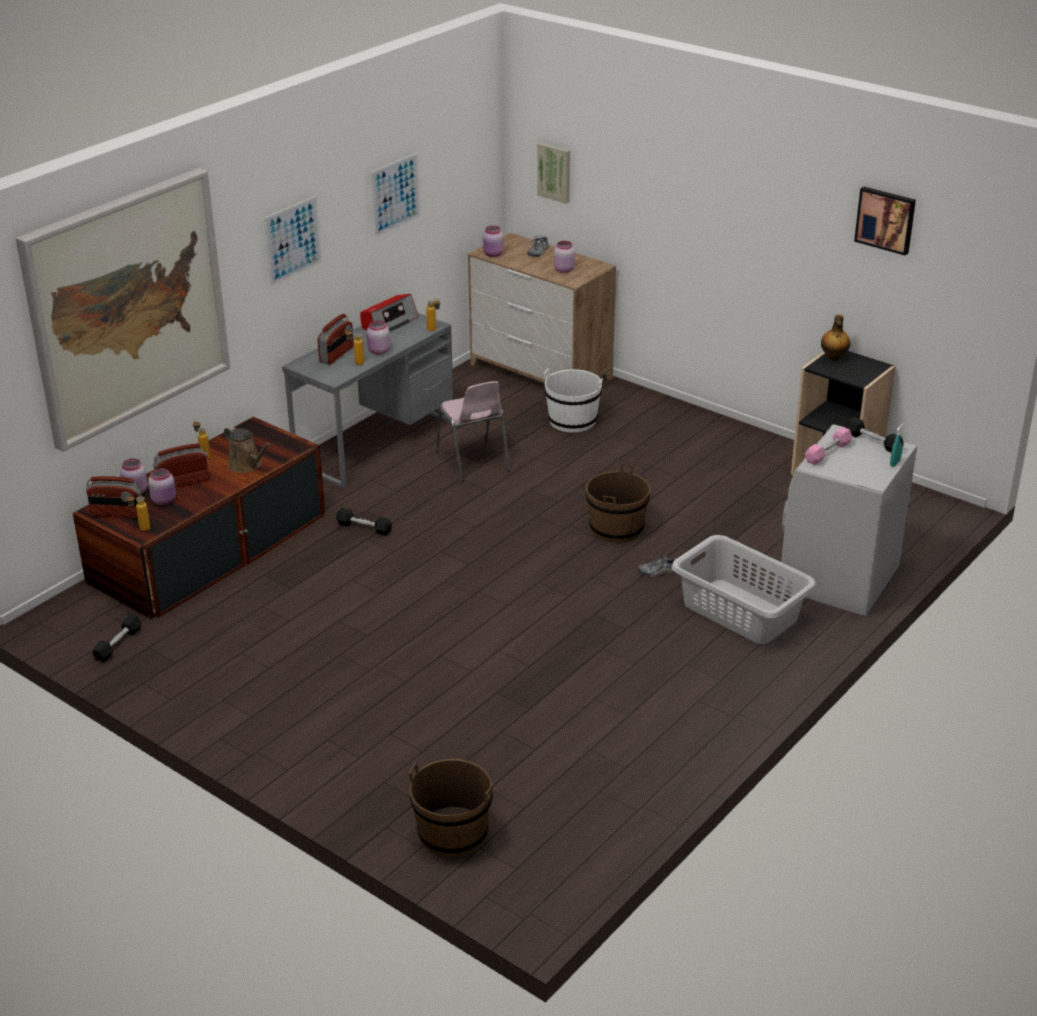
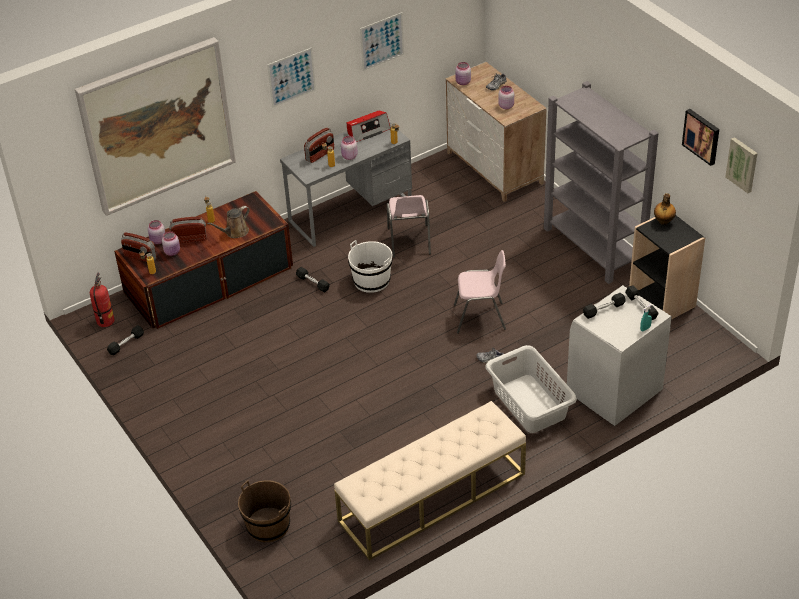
camera: 20 degrees right, 10 degrees up
brown watering can [224,426,271,473] -> brown watering can turned 75 degrees clockwise [207,206,250,238]
picture [537,142,570,204] -> picture moved to [725,137,757,193]
white bucket [544,368,603,432] -> white bucket moved to [348,240,393,293]
brown bucket [586,463,650,543] -> pink chair [454,250,506,334]
pink dumbbell [805,427,853,465] -> black dumbbell [583,293,626,319]
none -> fire extinguisher [90,273,115,327]
none -> beige bench [334,401,526,561]
none -> grey bookcase [544,81,659,284]

